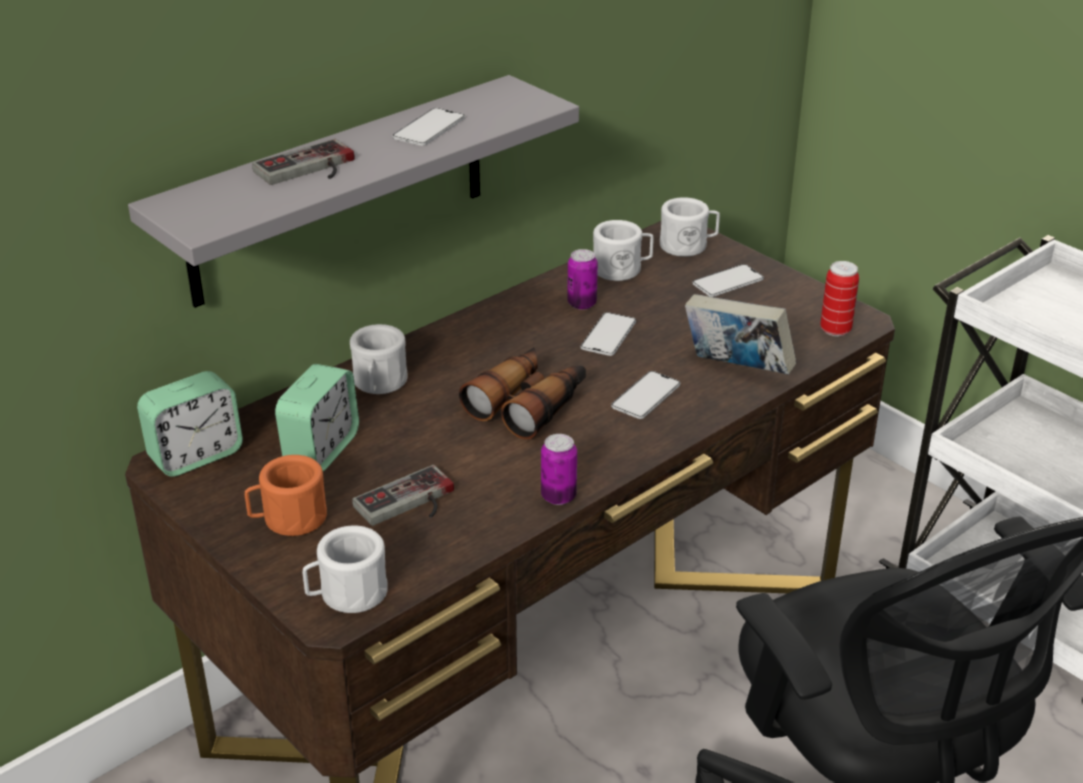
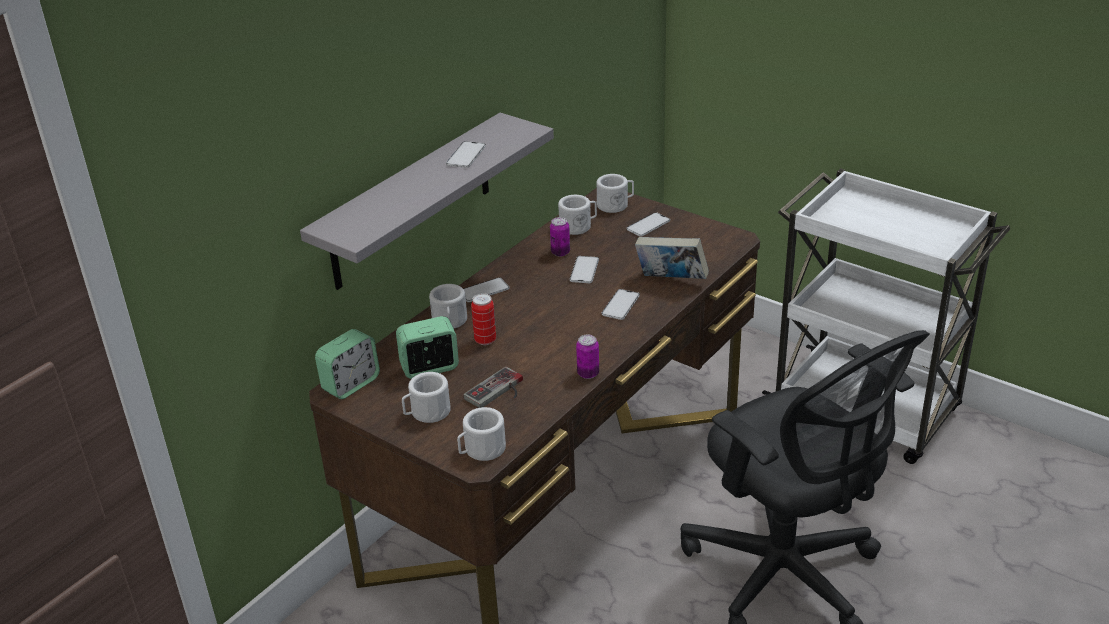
camera: 10 degrees left, 0 degrees up
orange mug [245,455,327,536] -> white mug [402,372,450,423]
game controller [252,139,354,185] -> none
alarm clock [275,364,359,472] -> alarm clock turned 120 degrees counterclockwise [396,316,459,379]
binoculars [459,348,586,439] -> none
can [820,261,859,336] -> can moved to [471,293,496,345]
none -> phone [464,277,510,302]

